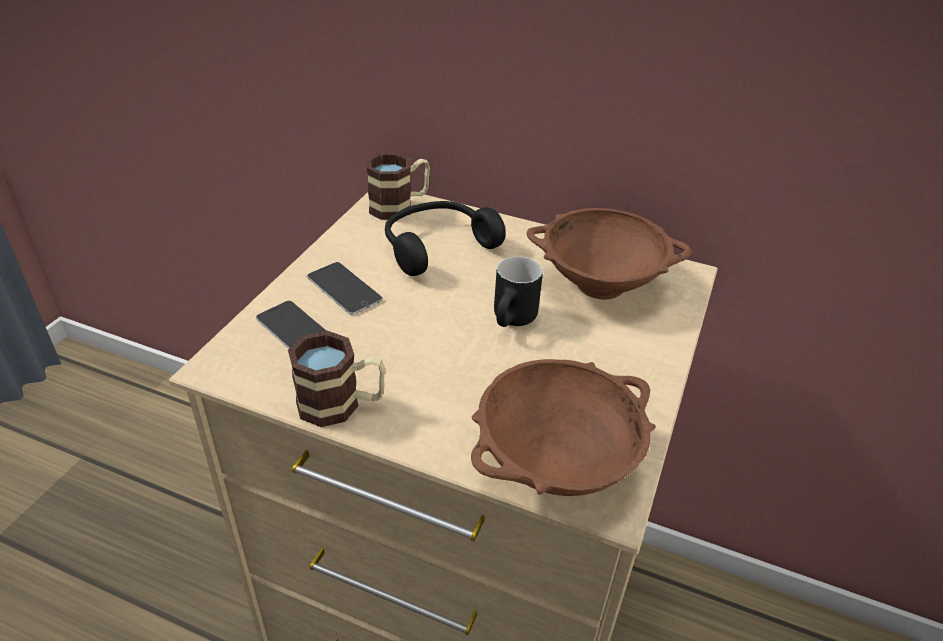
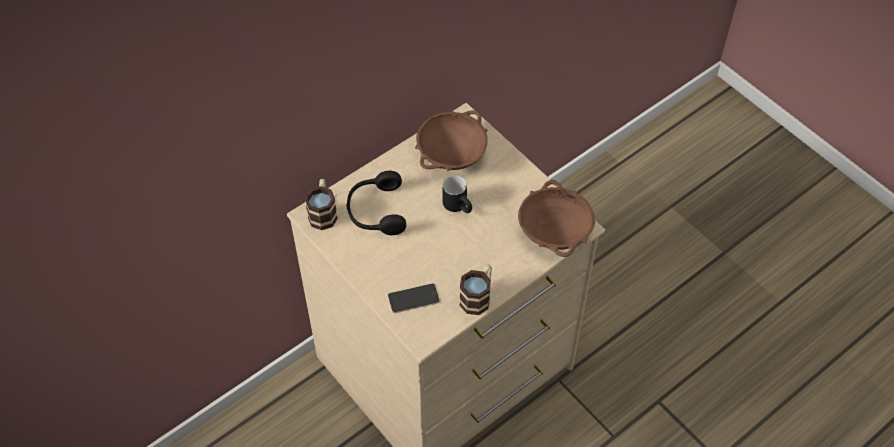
camera: 60 degrees left, 15 degrees up
phone [307,262,383,315] -> none

